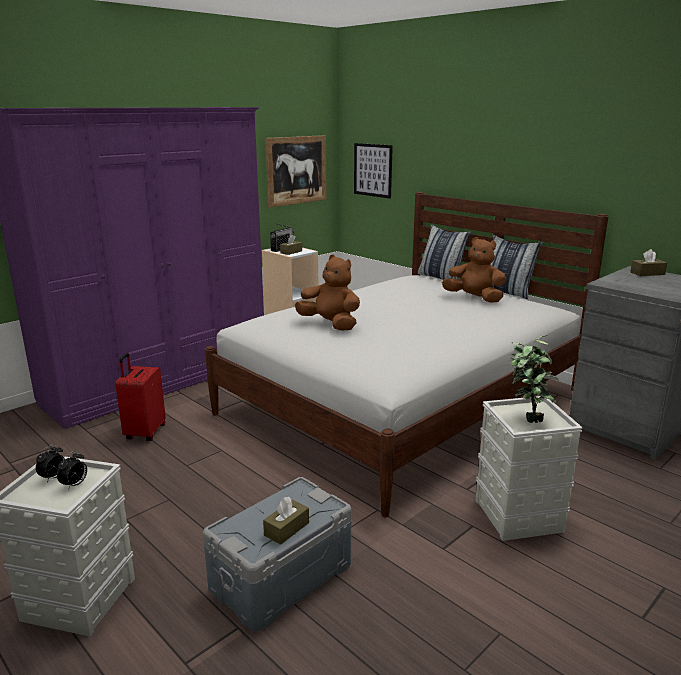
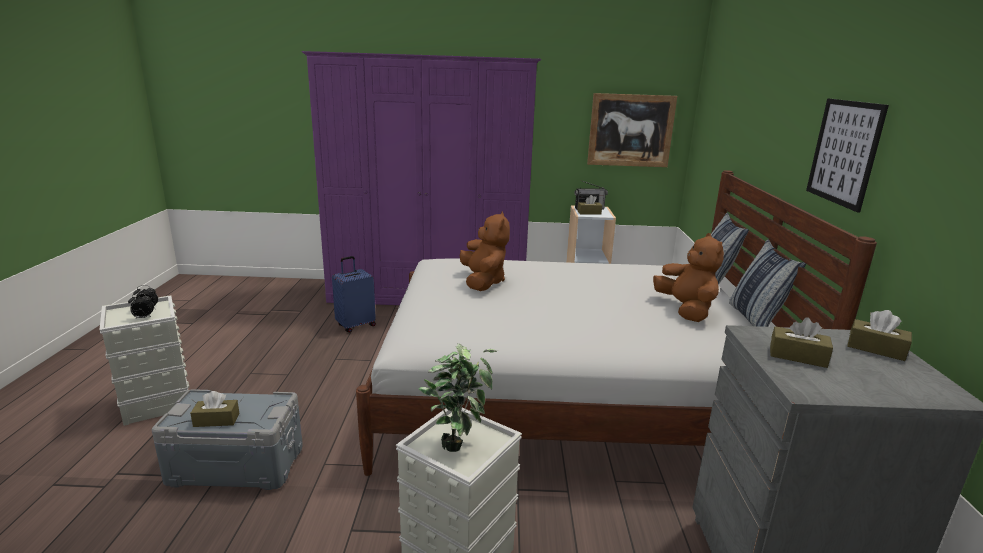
camera: 45 degrees right, 0 degrees up
red suitcase [115,353,166,441] -> blue suitcase [332,256,376,333]
picture [354,143,393,199] -> picture moved to [806,98,889,212]
none -> brown tissue box [770,317,833,368]

